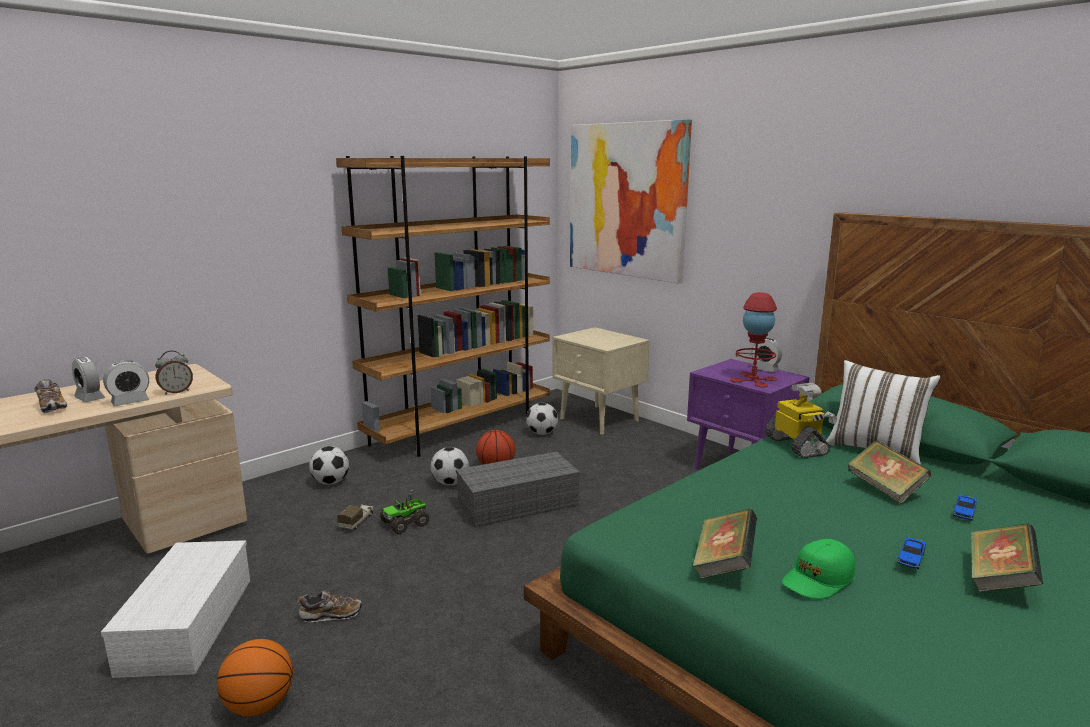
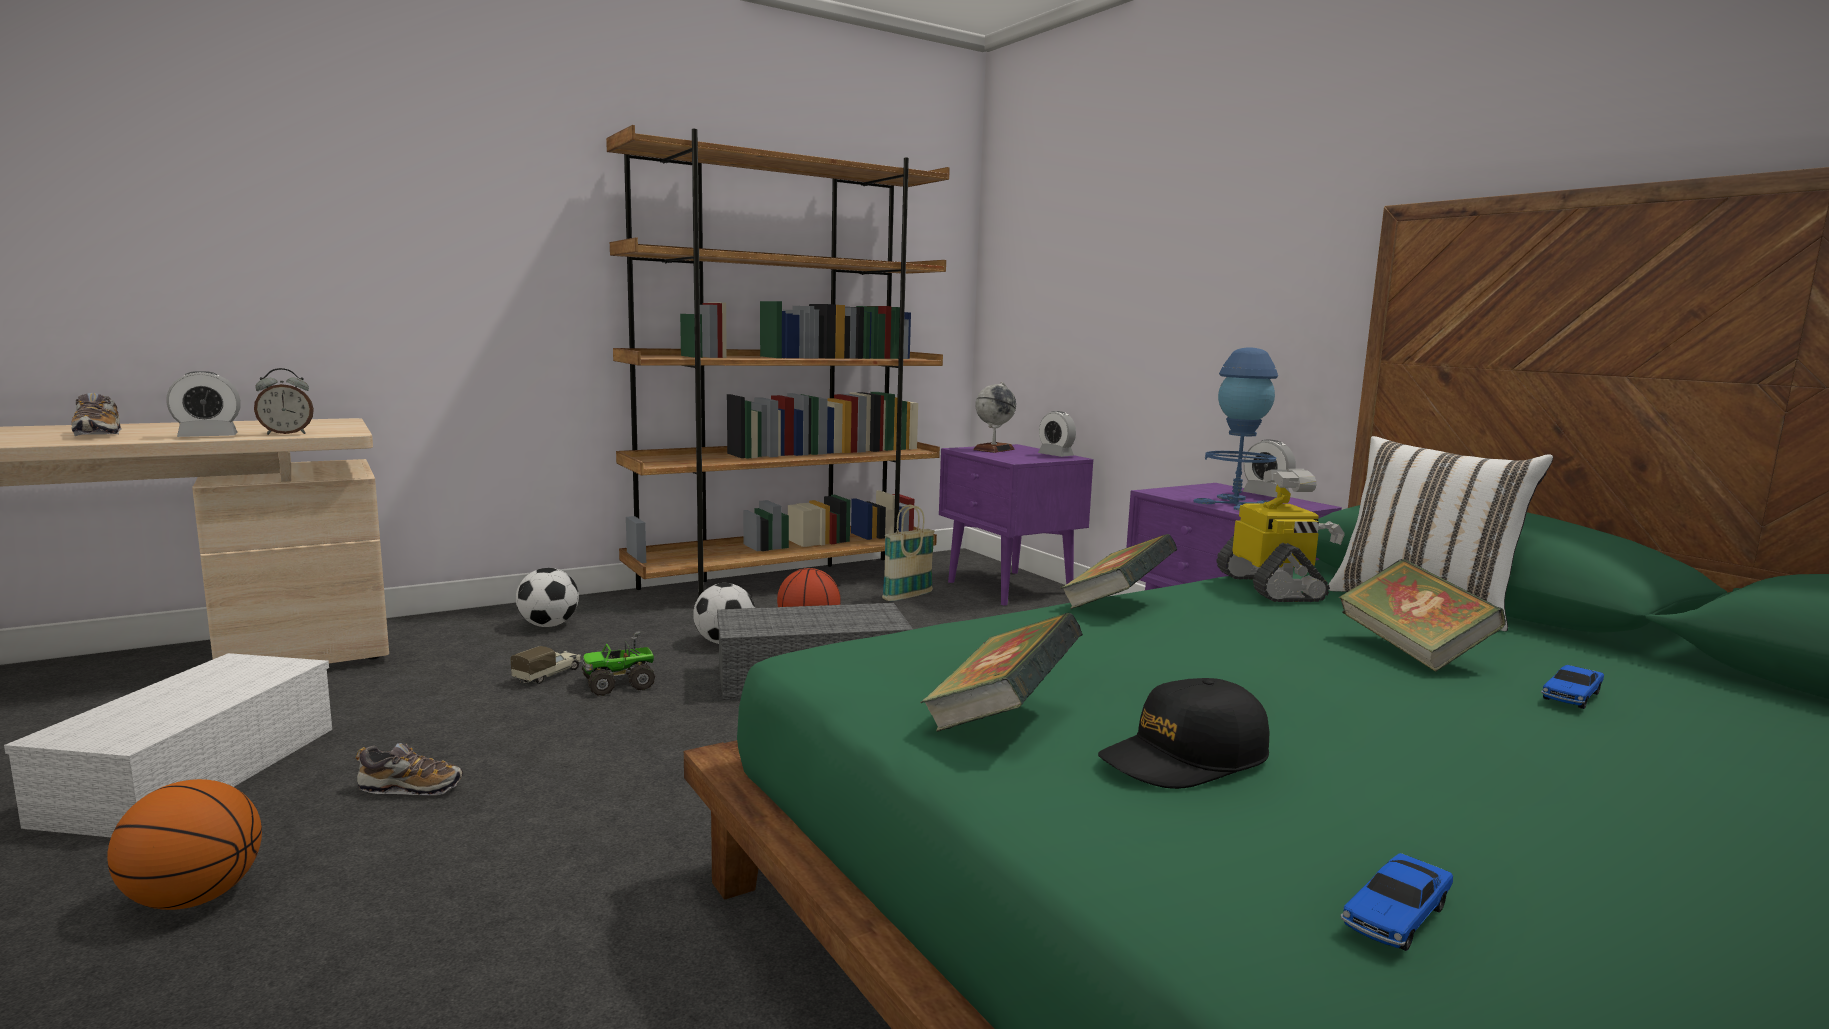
camera: 10 degrees right, 5 degrees down
alarm clock [72,357,106,402] -> alarm clock moved to [1038,411,1076,457]
football [526,403,558,435] -> basket [882,505,935,601]
beige nightstand [552,327,649,434] -> purple nightstand [939,444,1094,606]
picture [570,119,692,283] -> none
red table lamp [730,292,777,388] -> blue table lamp [1194,347,1278,510]
green cap [782,539,855,599] -> black cap [1098,678,1269,789]
toy car [897,537,926,569] -> toy car moved to [1341,853,1453,951]
book [970,524,1043,592] -> book moved to [1060,534,1177,609]
none -> globe [973,382,1016,453]

